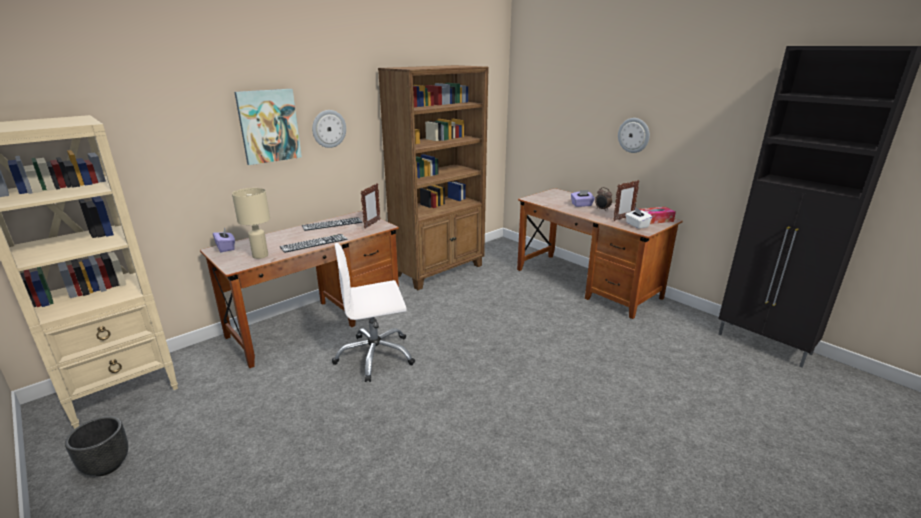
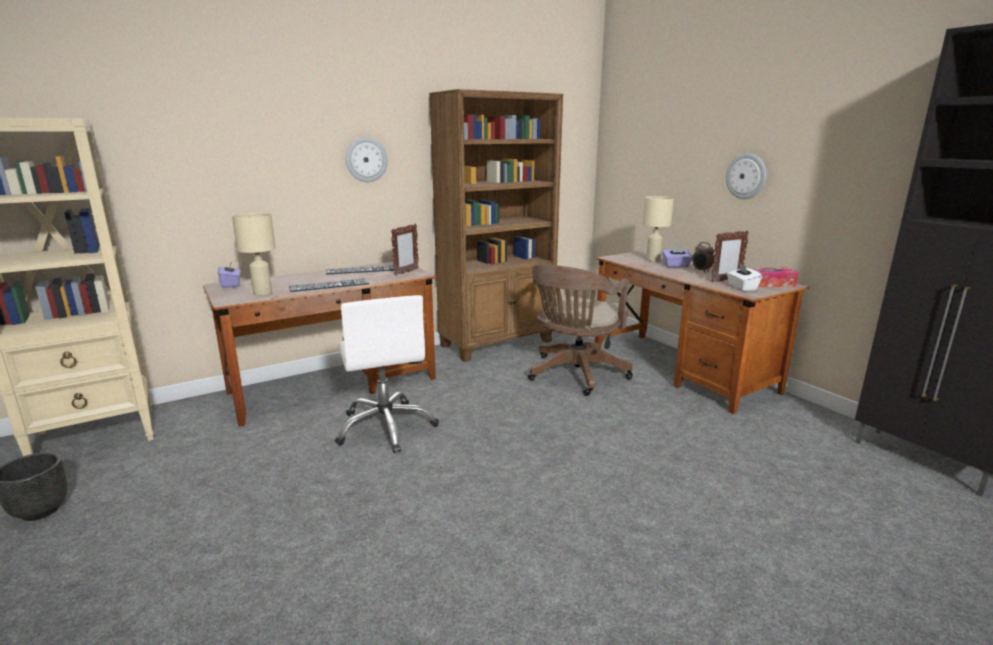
camera: 10 degrees right, 5 degrees down
picture [234,89,302,165] -> none
white office chair [332,243,415,382] -> white office chair turned 105 degrees counterclockwise [335,295,439,453]
none -> brown office chair [528,265,633,396]
none -> beige table lamp [642,196,674,262]

